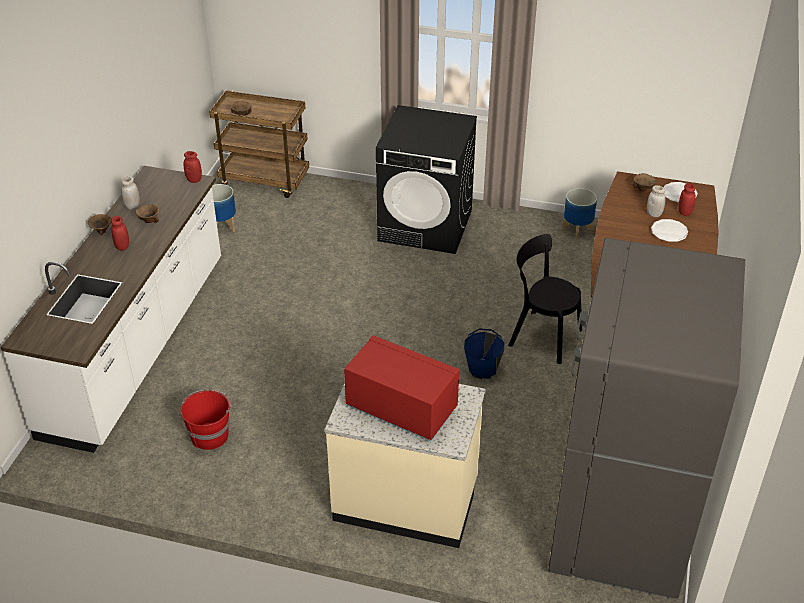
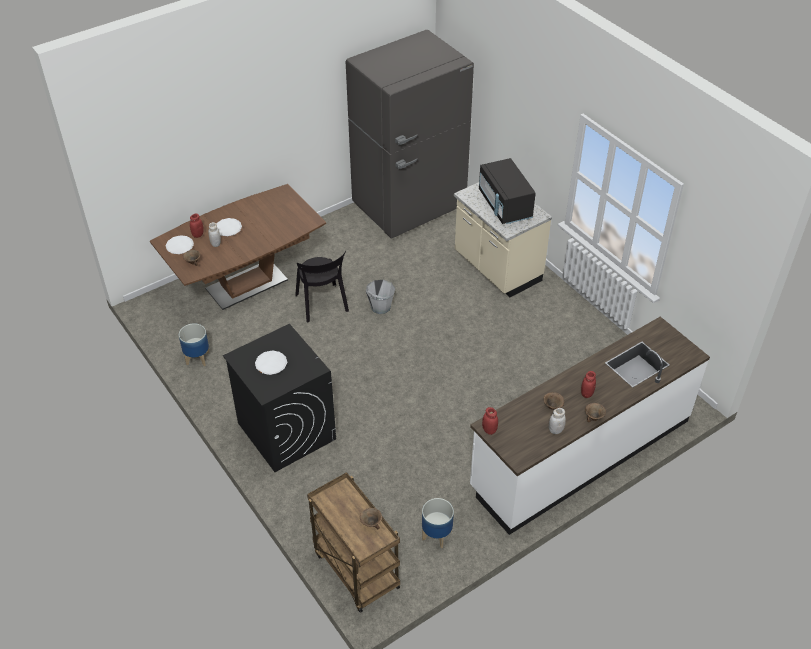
camera: 140 degrees left, 5 degrees up
red bucket [180,390,231,450] -> none
red microwave [344,335,459,441] -> black microwave [479,158,536,224]
blue bucket [464,328,504,380] -> grey bucket [366,280,395,314]
none -> white plate [255,350,287,375]

